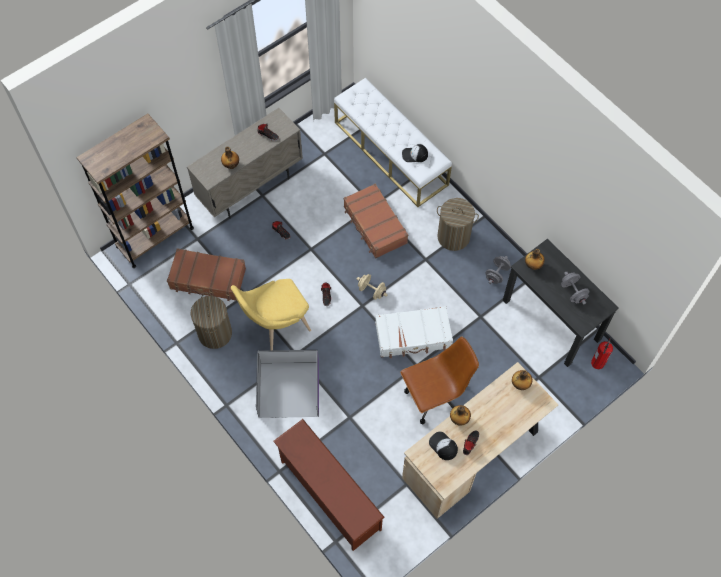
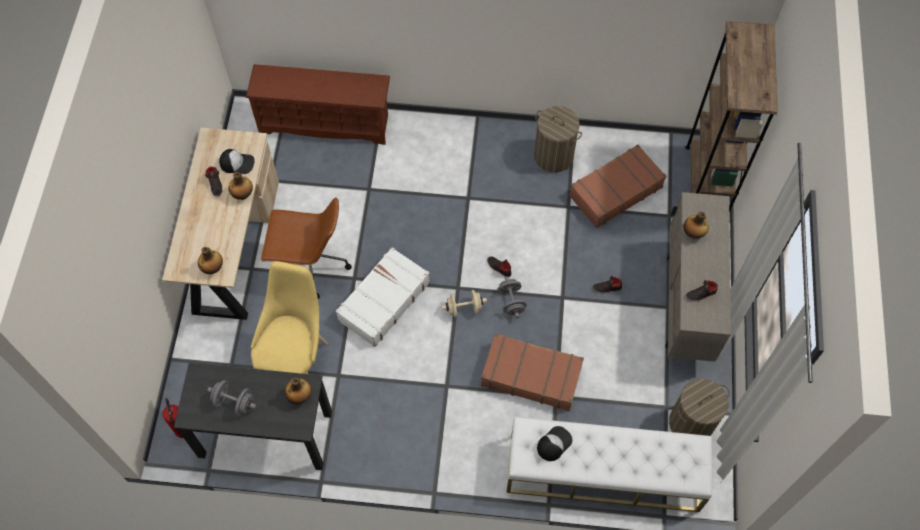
camera: 135 degrees right, 0 degrees up
yellow chair [231,279,311,350] -> yellow chair moved to [251,261,328,374]
purple storage box [256,350,319,418] -> none
brown office chair [400,337,479,424] -> brown office chair turned 105 degrees counterclockwise [261,197,352,299]
laundry basket [437,198,479,251] -> laundry basket moved to [669,379,730,436]
grey dumbbell [485,256,511,284] -> grey dumbbell moved to [497,277,527,318]

